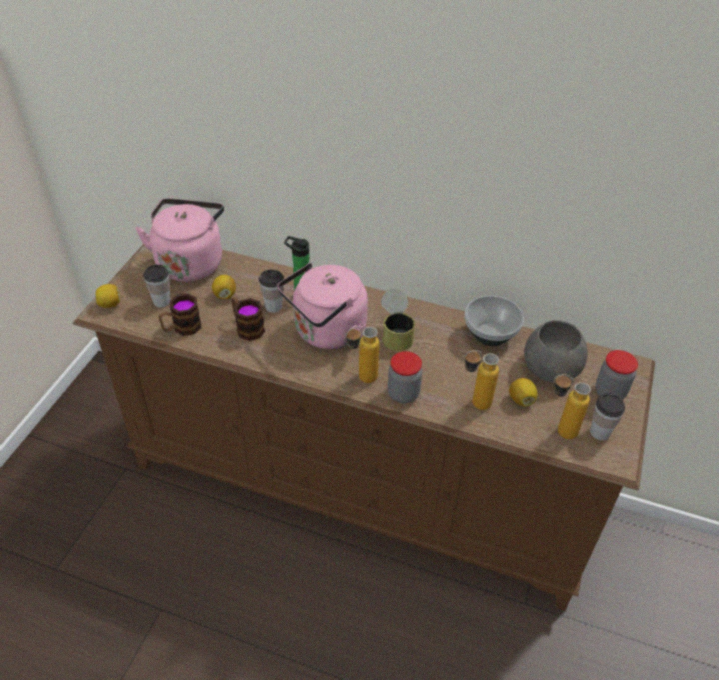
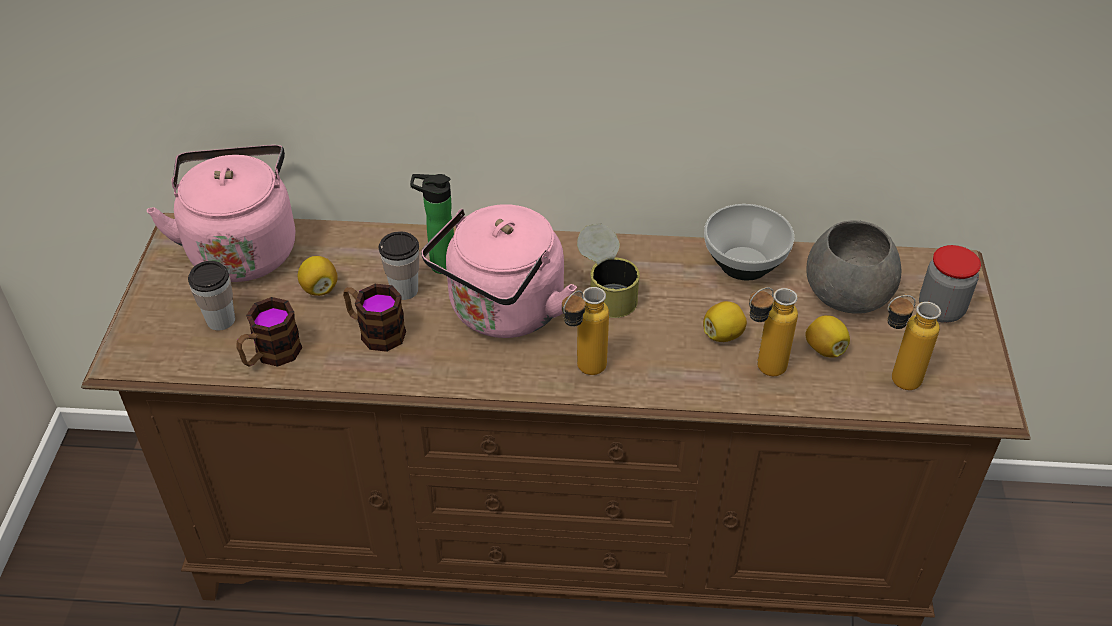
camera: 15 degrees left, 0 degrees up
lemon [95,284,120,308] -> lemon moved to [703,301,747,342]
jar [388,351,423,403] -> none
cup [590,393,625,440] -> none

